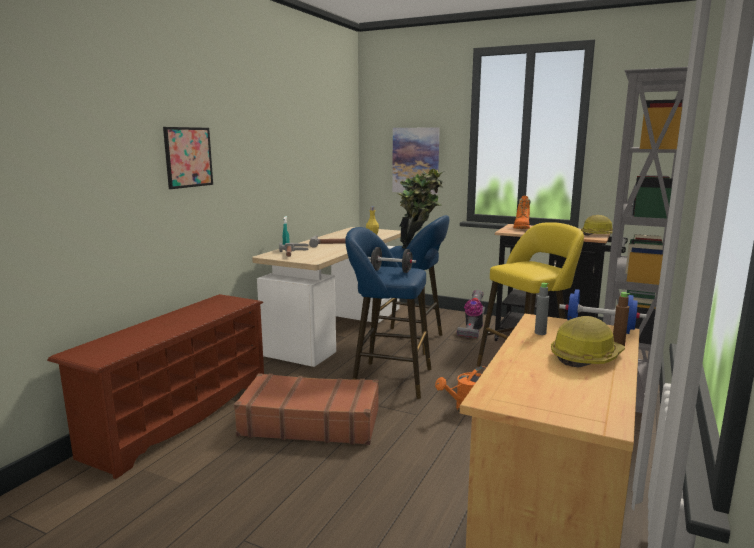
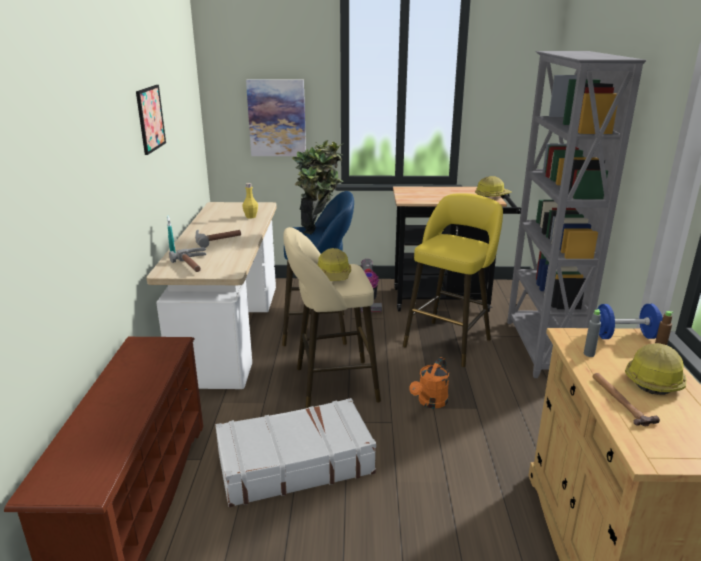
camera: 25 degrees left, 10 degrees up
picture [163,127,213,189] -> picture moved to [136,85,166,155]
brown suitcase [234,373,379,445] -> white suitcase [215,398,376,507]
blue stool [345,227,431,399] -> beige stool [283,227,381,409]
black dumbbell [368,247,416,273] -> hard hat [317,248,351,281]
orange boot [513,196,530,229] -> none
none -> hammer [592,373,660,426]

